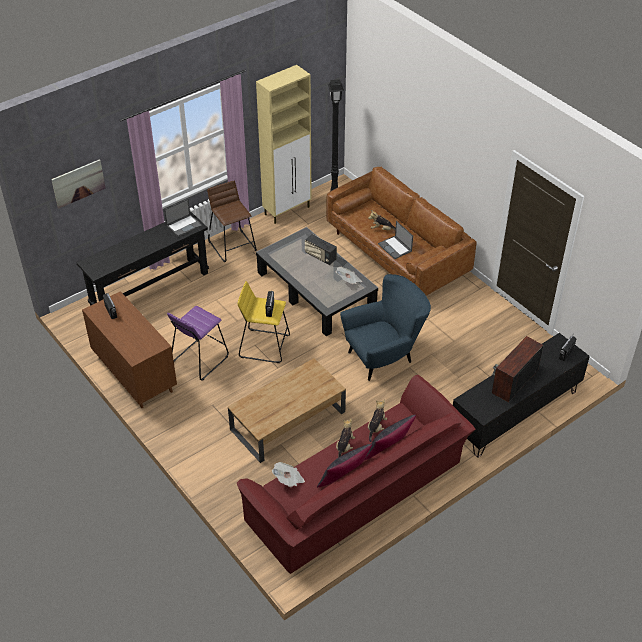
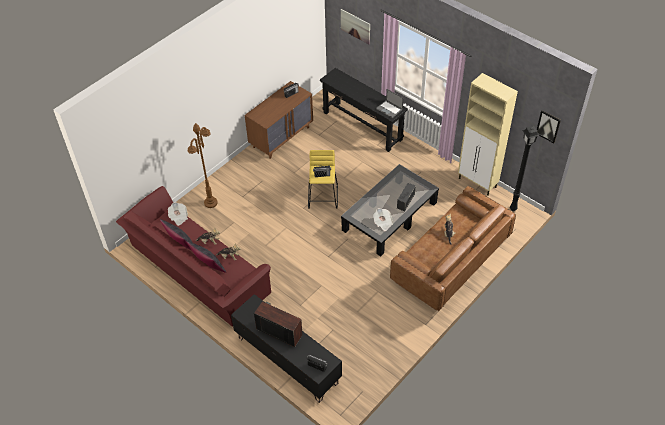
camera: 80 degrees right, 5 degrees up
purple stool [167,306,229,381] -> none
brown stool [207,181,257,262] -> none
brown coffee table [228,358,346,463] -> none
blue armchair [340,274,431,381] -> none
laptop [378,221,413,260] -> none
none -> brown floor lamp [188,123,218,208]
none -> picture [537,110,561,143]

